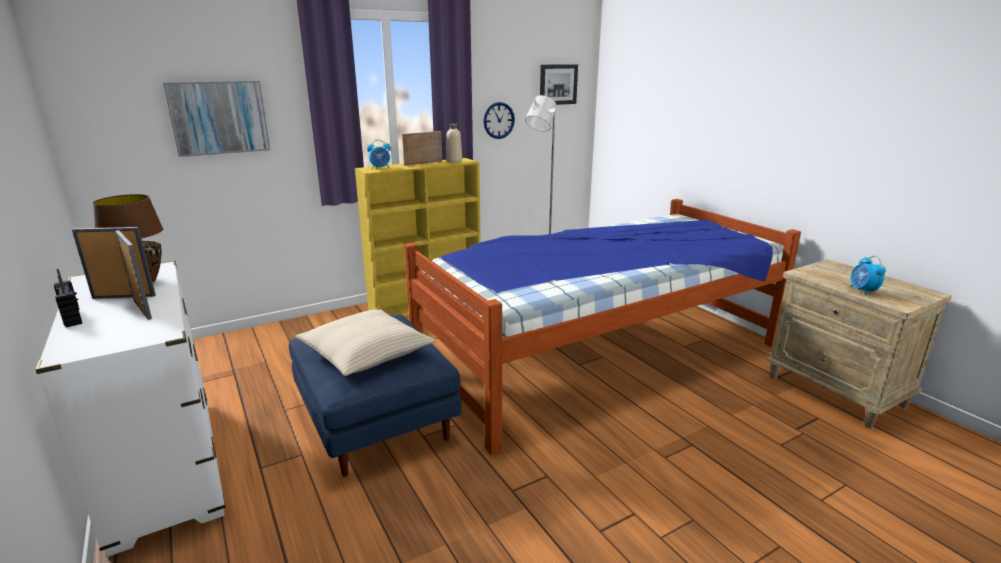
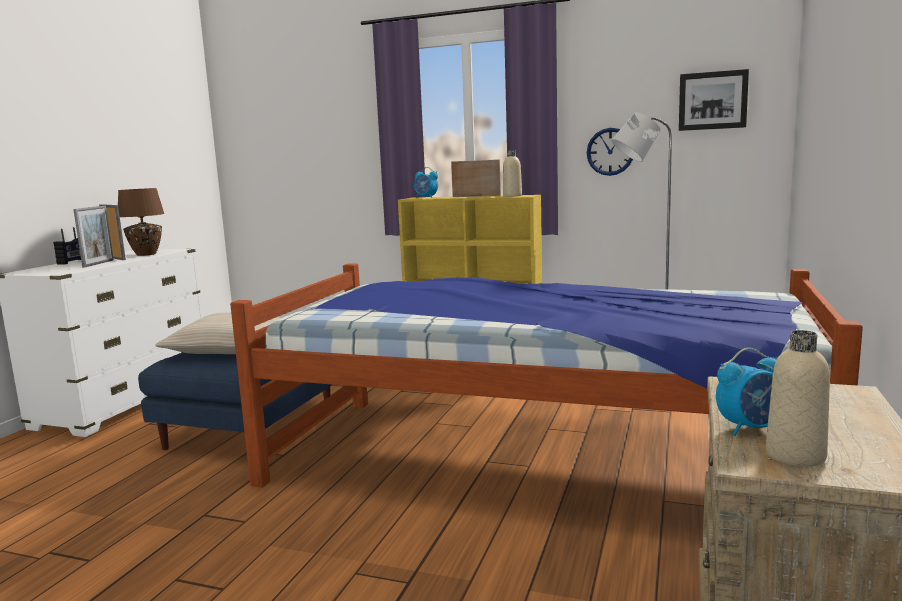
camera: 50 degrees right, 10 degrees down
picture [163,81,270,157] -> none
alarm clock [851,256,886,296] -> alarm clock turned 150 degrees counterclockwise [716,348,777,436]
none -> beige bottle [766,330,830,467]

